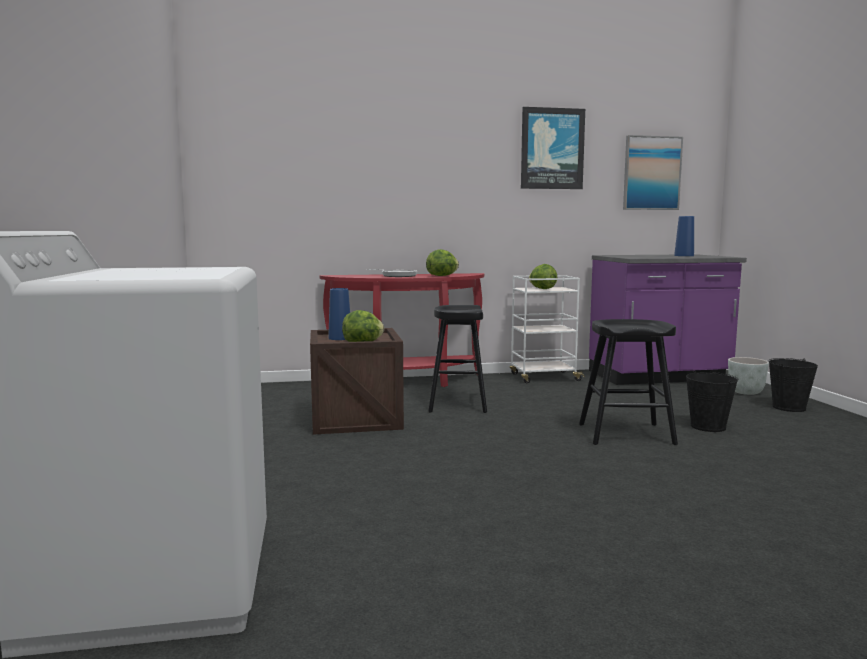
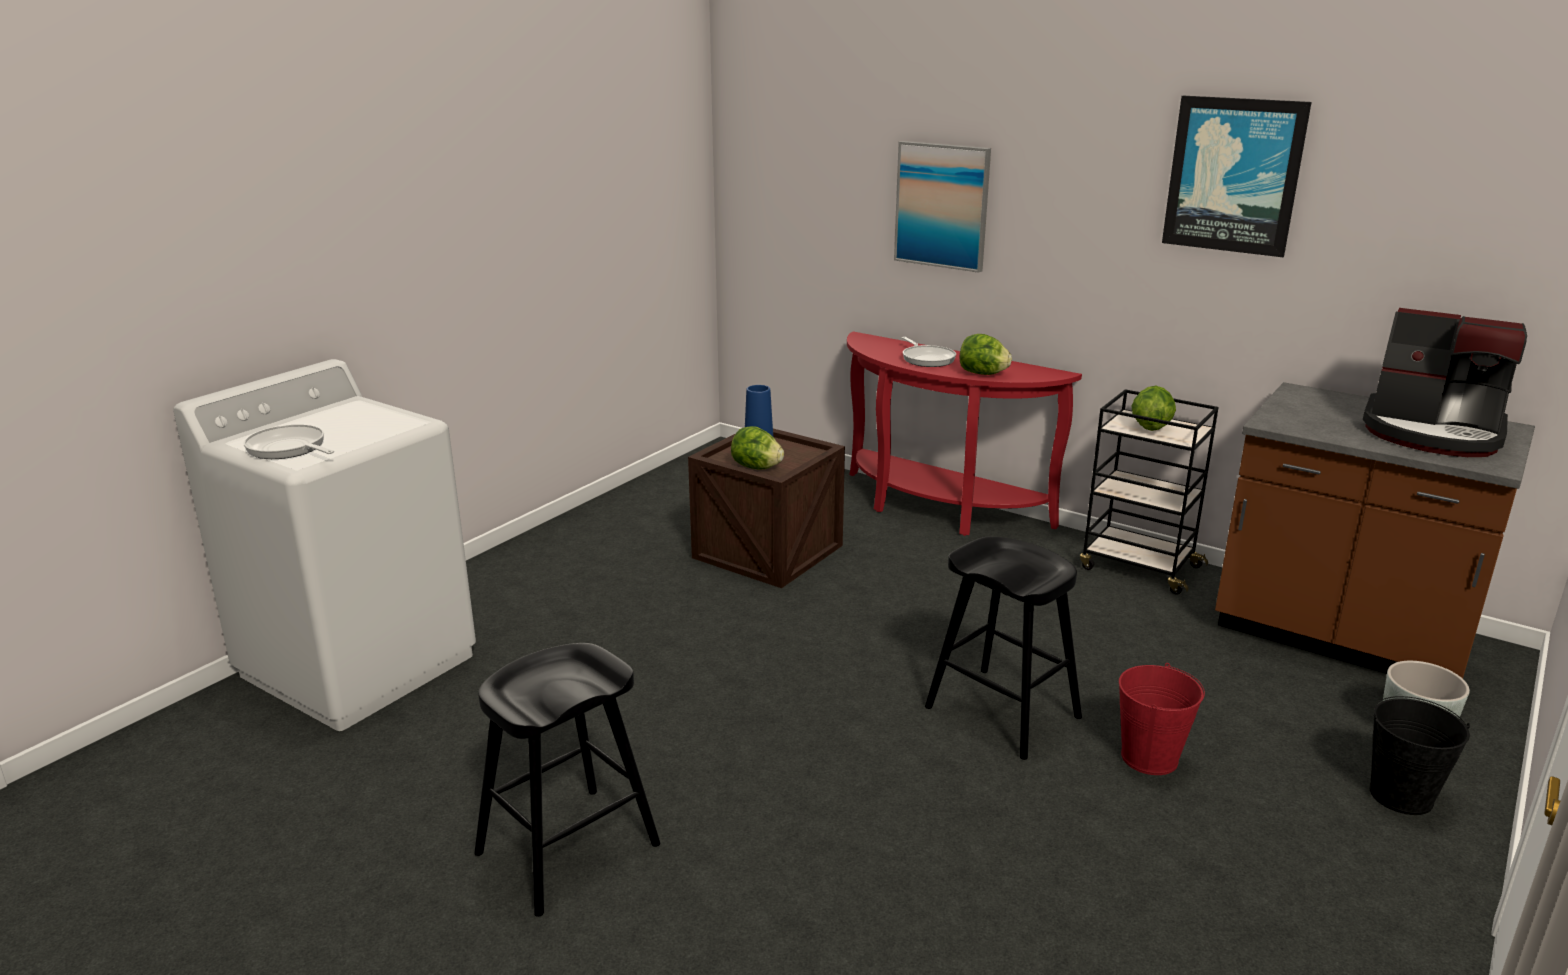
camera: 45 degrees right, 15 degrees up
black stool [428,305,487,413] -> black stool moved to [474,643,660,917]
white cart [510,275,585,383] -> black cart [1080,389,1219,595]
purple counter [589,254,747,385] -> brown counter [1215,382,1535,679]
picture [623,135,683,210] -> picture moved to [894,141,991,273]
blue vase [674,216,694,256] -> coffee machine [1363,308,1527,457]
black bucket [686,370,738,432] -> red bucket [1119,663,1205,775]
none -> frying pan [243,424,334,459]

